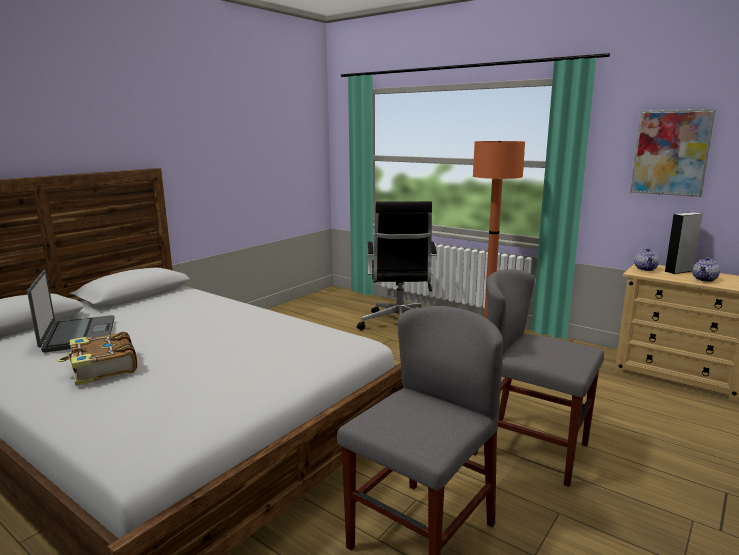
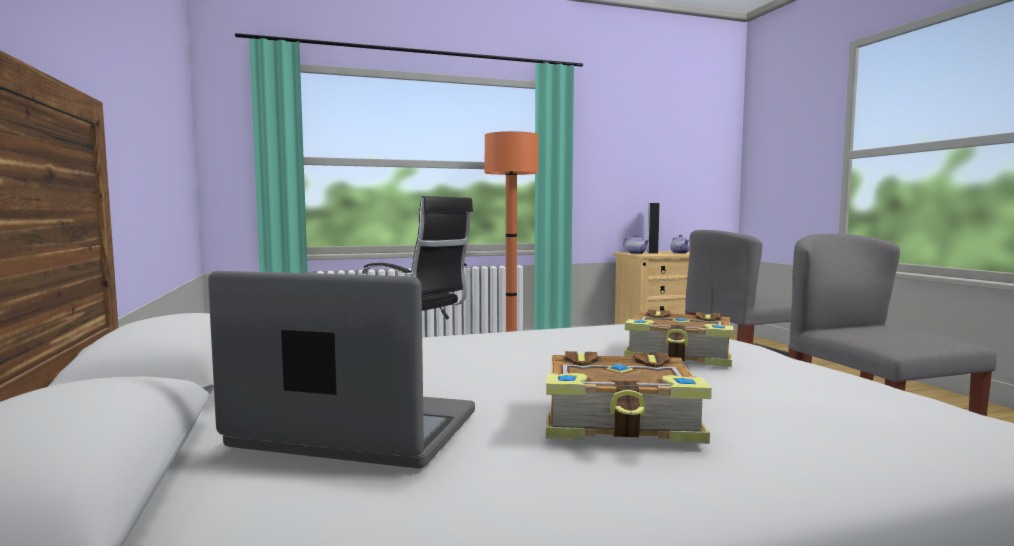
camera: 55 degrees left, 10 degrees down
picture [630,109,716,197] -> none
none -> book [624,310,733,367]

